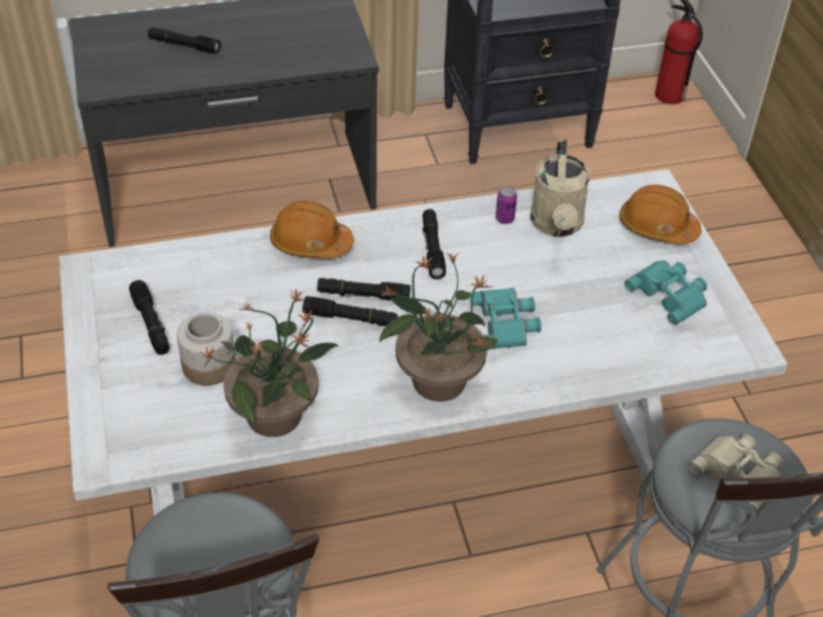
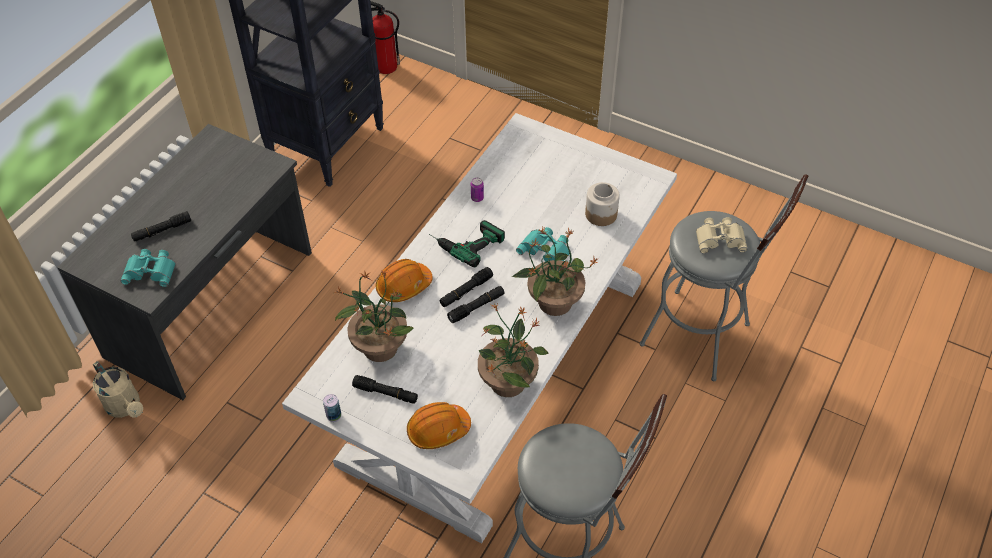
camera: 45 degrees left, 5 degrees up
jar [177,312,236,386] -> jar moved to [585,182,620,226]
black flashlight [422,209,446,280] -> power drill [429,220,505,267]
beige watering can [530,139,590,237] -> beige watering can moved to [92,361,143,418]
orange hard hat [620,185,702,244] -> orange hard hat moved to [407,402,471,449]
turquoise binoculars [625,261,707,325] -> turquoise binoculars moved to [121,249,176,287]
none -> can [323,394,341,422]
none -> potted plant [334,269,414,362]

